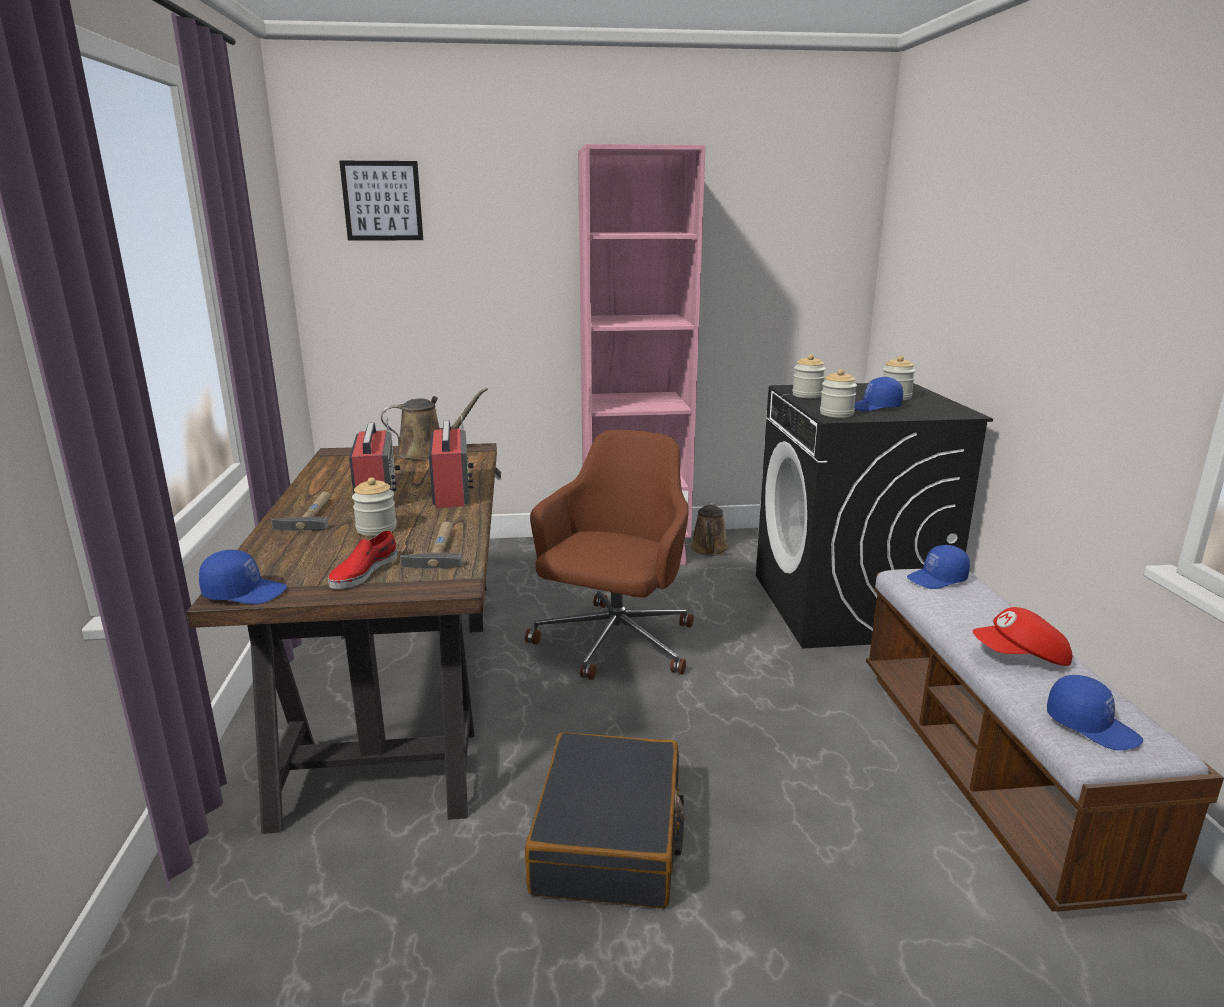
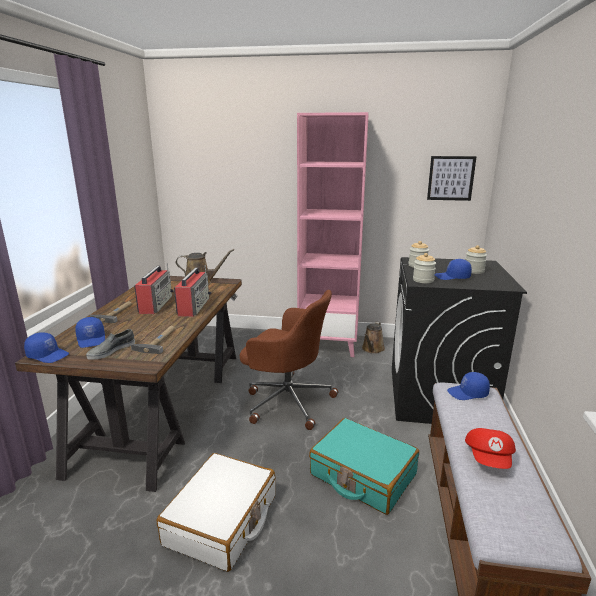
camera: 15 degrees right, 0 degrees up
red shoe [328,530,397,589] -> grey shoe [86,329,135,360]
picture [339,161,423,241] -> picture moved to [427,156,477,201]
jar [352,477,397,536] -> none
brown office chair [525,430,694,680] -> brown office chair turned 75 degrees clockwise [240,290,338,430]
black suitcase [525,732,686,909] -> white suitcase [157,453,276,572]
red cap [973,607,1072,666] -> red cap turned 90 degrees counterclockwise [465,428,516,469]
blue cap [1047,675,1143,750] -> blue cap moved to [75,317,105,348]
none -> turquoise suitcase [309,418,419,515]

